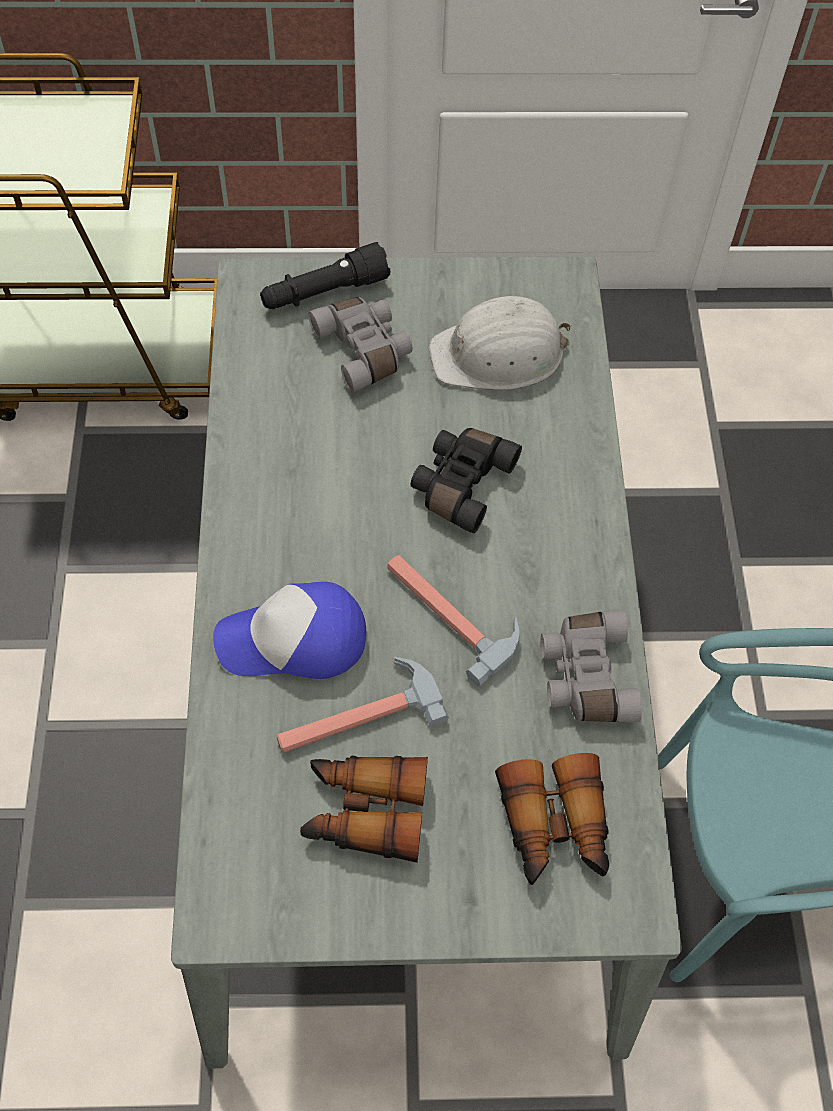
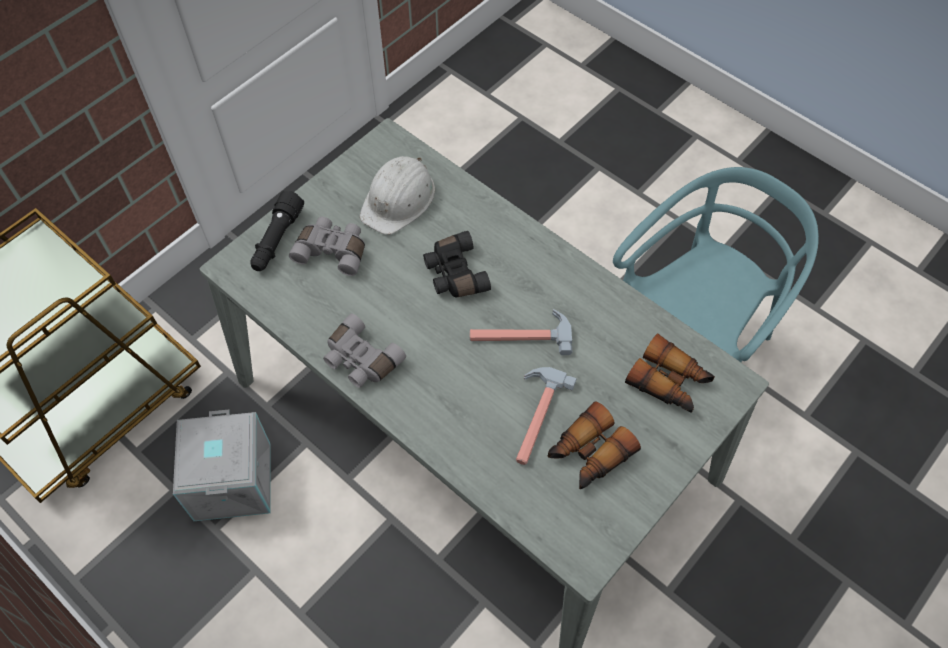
camera: 45 degrees left, 0 degrees up
cap [213,581,366,679] -> none
grey binoculars [541,610,642,723] -> grey binoculars moved to [323,313,406,388]
none -> grey storage box [173,410,271,521]

